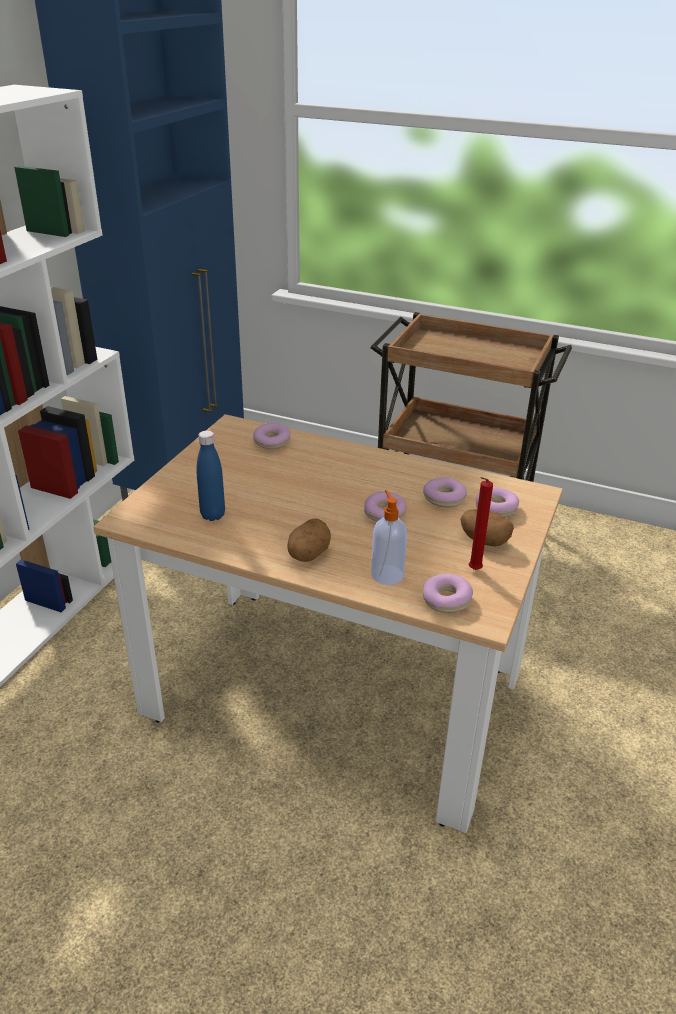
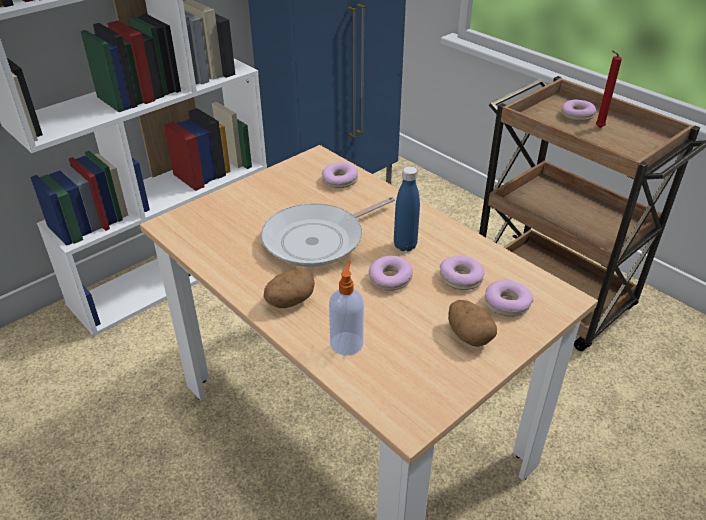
camera: 25 degrees right, 5 degrees up
blue bottle [197,431,225,521] -> blue bottle moved to [394,166,420,251]
donut [423,574,473,613] -> donut moved to [561,100,596,121]
red candle [469,477,493,570] -> red candle moved to [596,50,622,128]
none -> frying pan [261,197,395,267]

